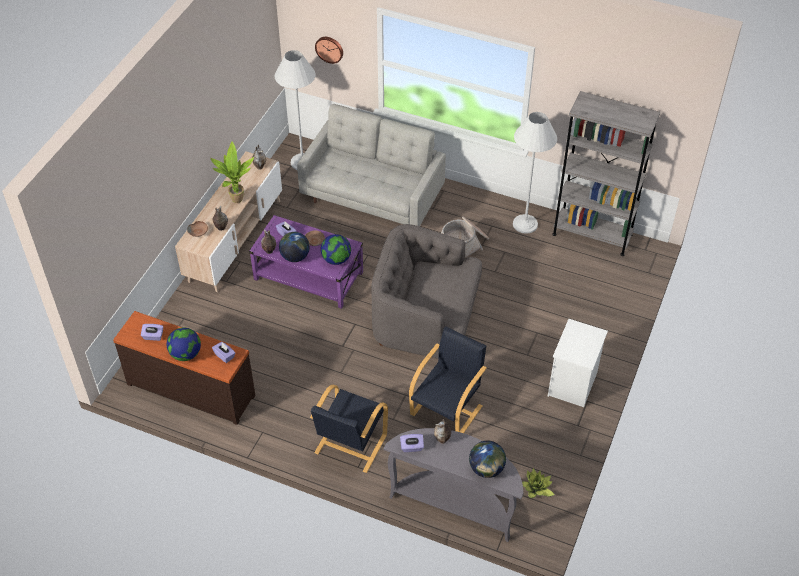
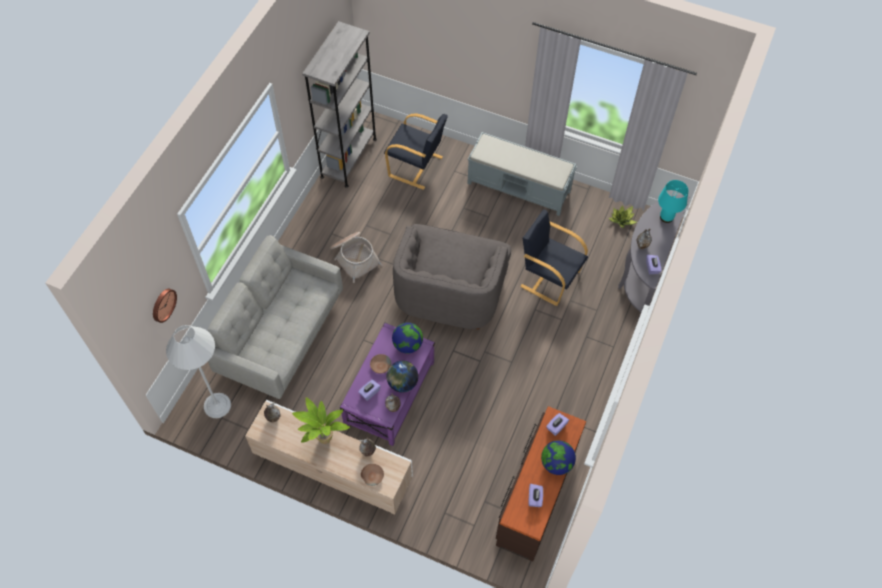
camera: 90 degrees left, 10 degrees up
black armchair [310,385,388,473] -> black armchair moved to [384,113,448,190]
globe [469,441,506,478] -> turquoise table lamp [658,180,688,223]
white floor lamp [513,112,557,234] -> none
white nightstand [548,319,608,407] -> grey bench [467,132,577,216]

